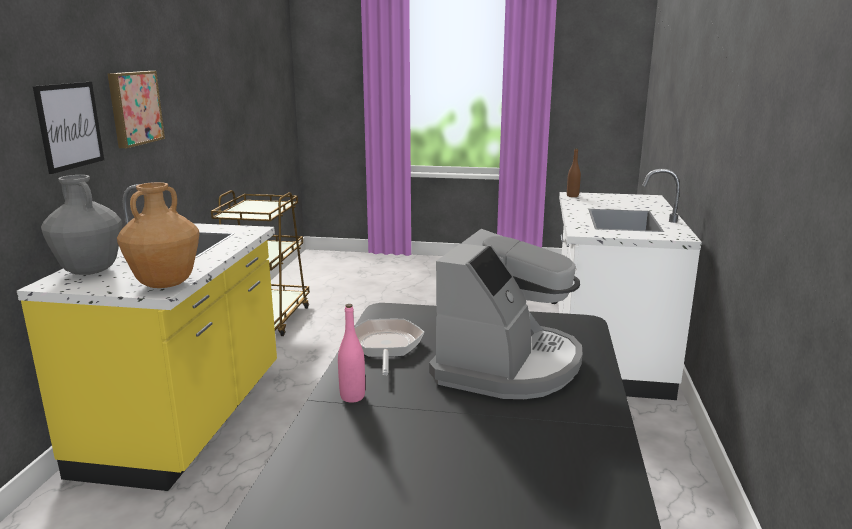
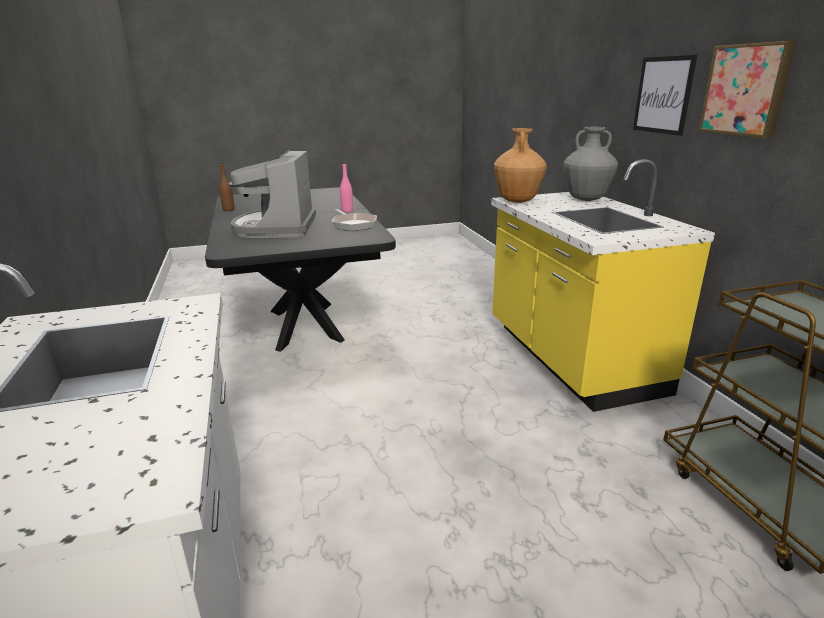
camera: 155 degrees right, 5 degrees up
brown bottle [567,148,581,197] -> brown bottle moved to [219,163,235,211]

